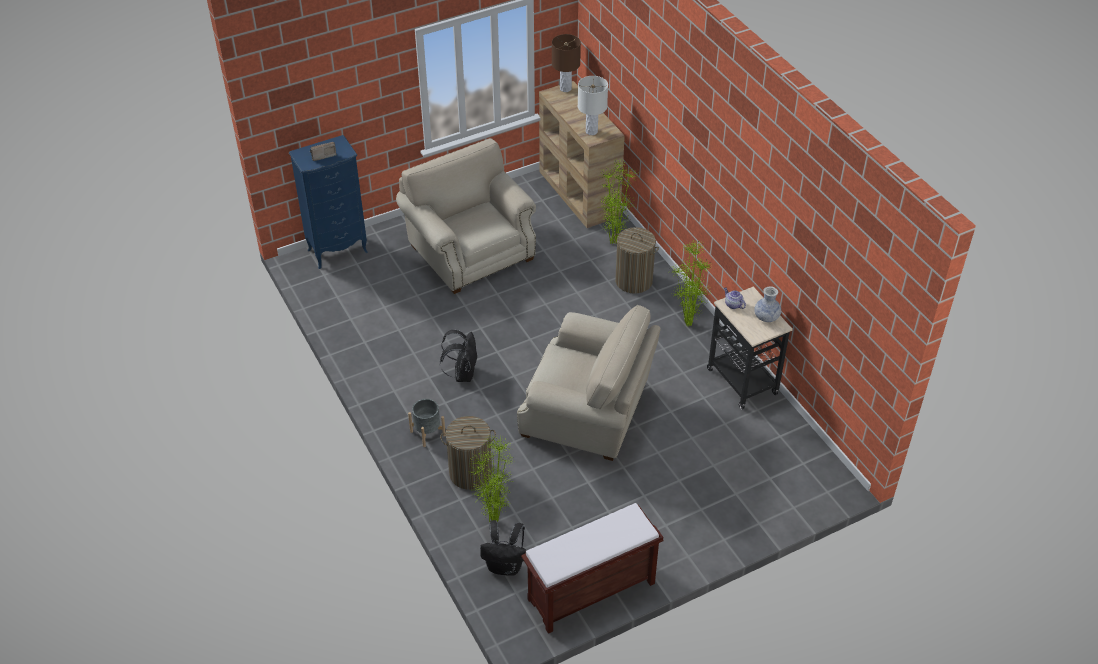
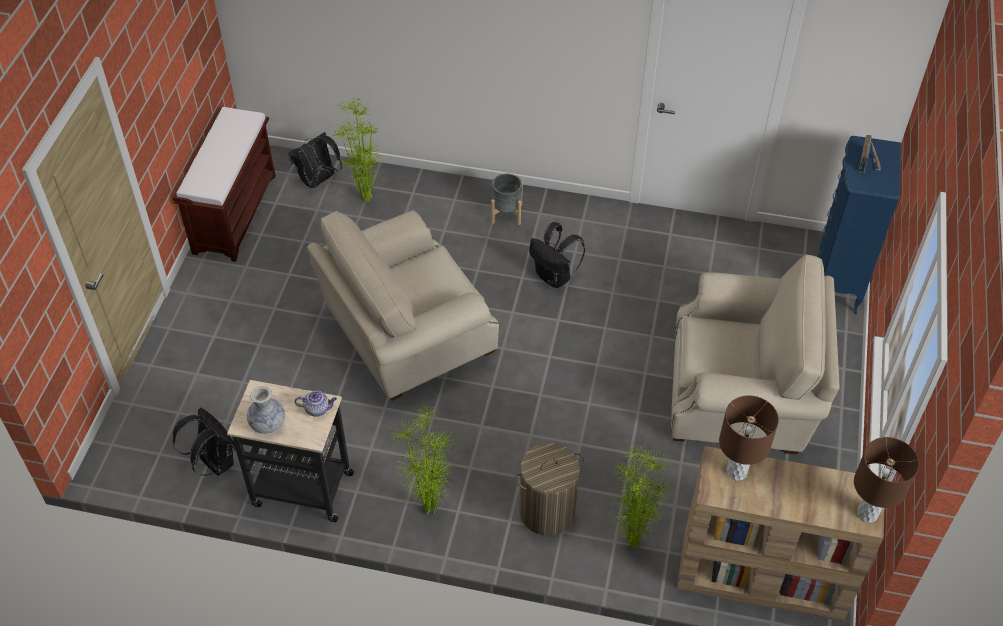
camera: 130 degrees right, 5 degrees up
laundry basket [440,416,496,490] -> none
white table lamp [578,76,608,135] -> brown table lamp [719,395,779,481]
none -> black backpack [173,408,236,476]

